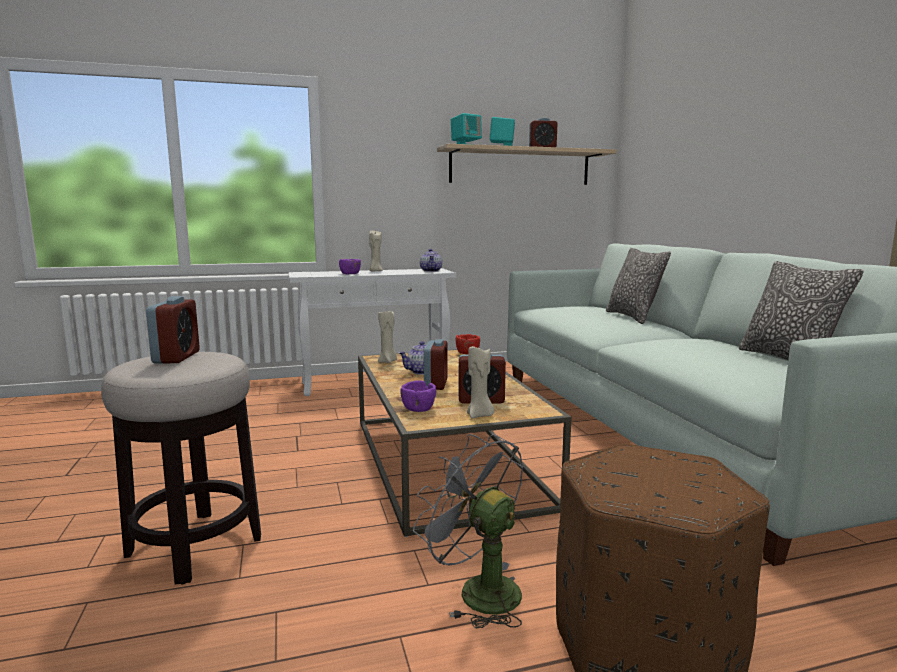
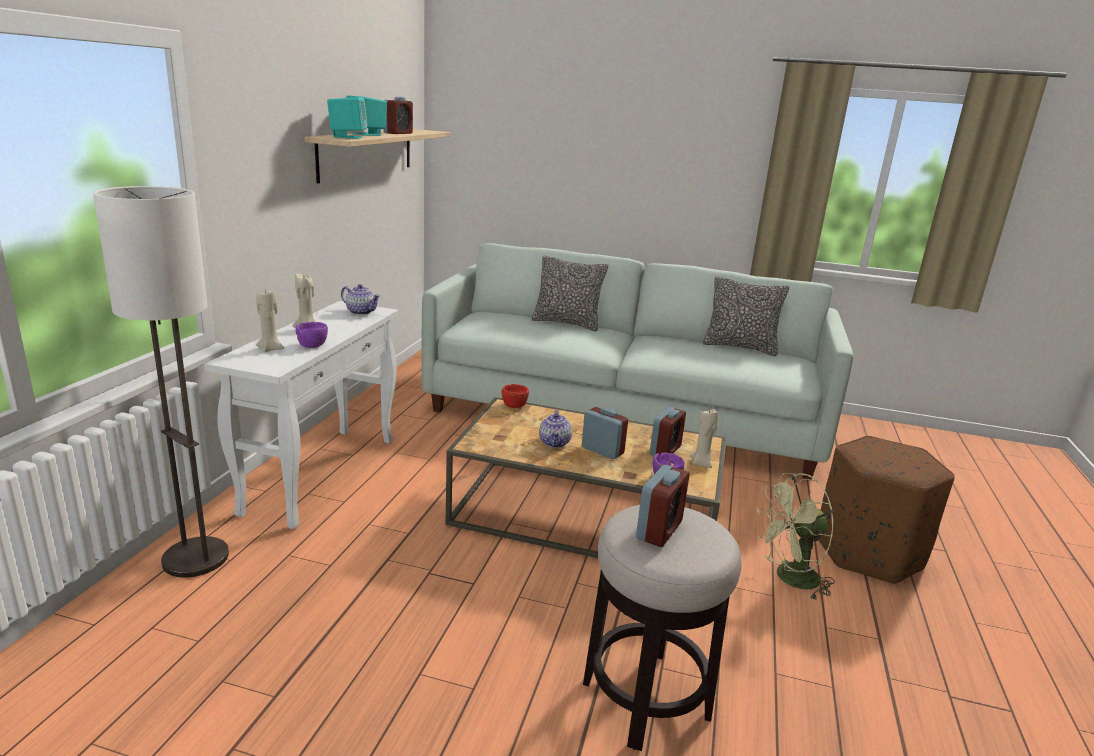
camera: 60 degrees left, 10 degrees up
alarm clock [146,296,200,364] -> alarm clock turned 90 degrees clockwise [636,465,689,547]
beige candle [378,311,397,363] -> beige candle moved to [256,289,284,352]
grey fan [413,434,524,628] -> green fan [757,473,835,601]
none -> floor lamp [93,186,229,577]

